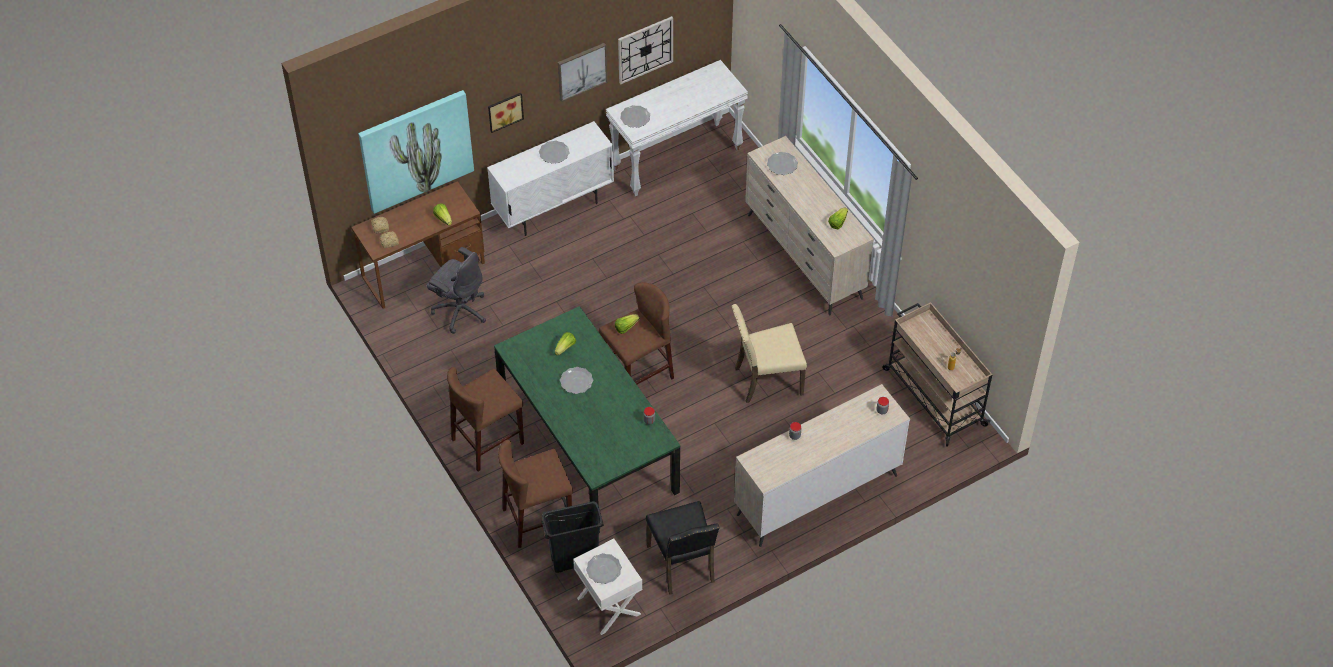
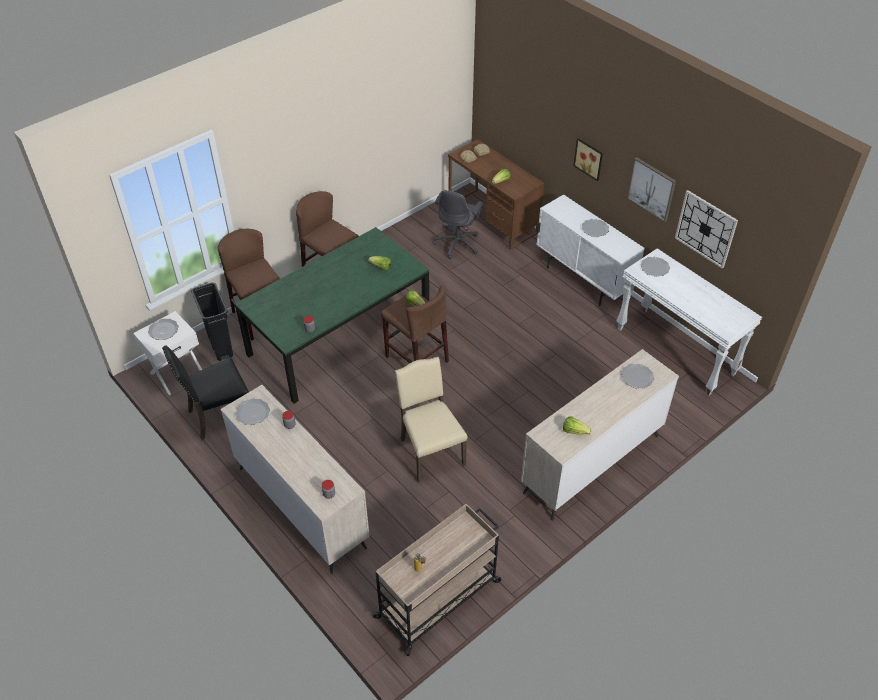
camera: 80 degrees right, 5 degrees down
picture [358,90,474,214] -> none
plate [560,367,593,394] -> plate moved to [236,398,270,425]

